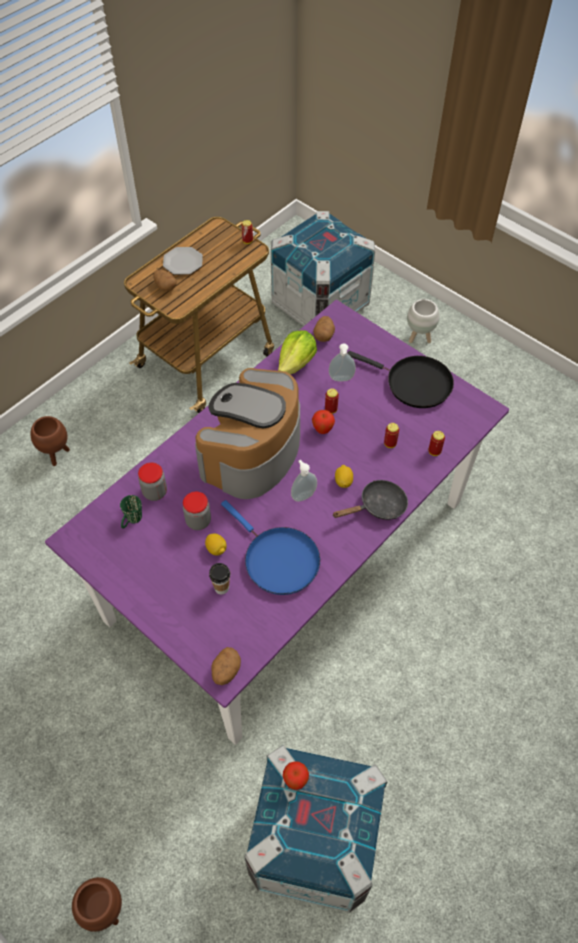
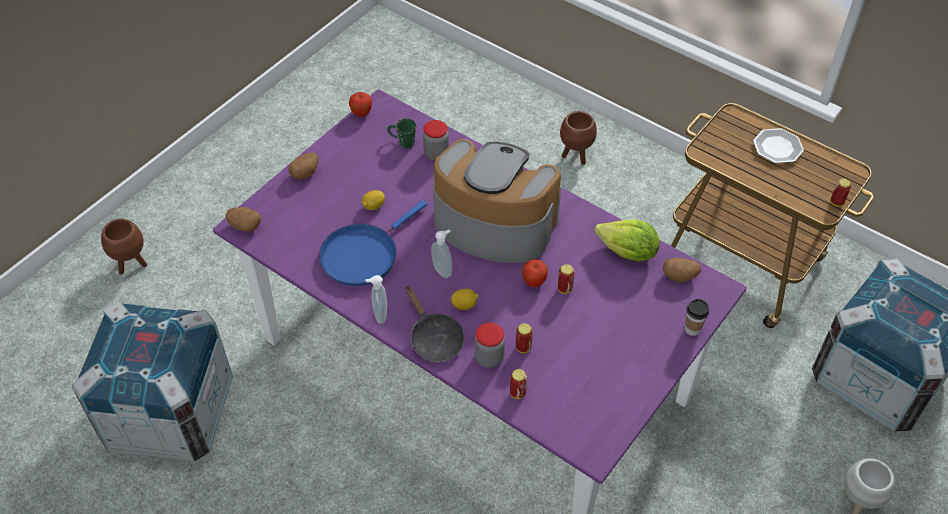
camera: 85 degrees right, 5 degrees down
potato [153,269,177,291] -> potato moved to [288,152,319,179]
jar [183,492,211,530] -> jar moved to [475,323,505,368]
cup [209,563,230,594] -> cup moved to [685,299,709,336]
apple [283,761,309,790] -> apple moved to [349,92,372,117]
soap dispenser [329,344,356,381] -> soap dispenser moved to [365,275,387,324]
black frying pan [347,351,454,408] -> none

